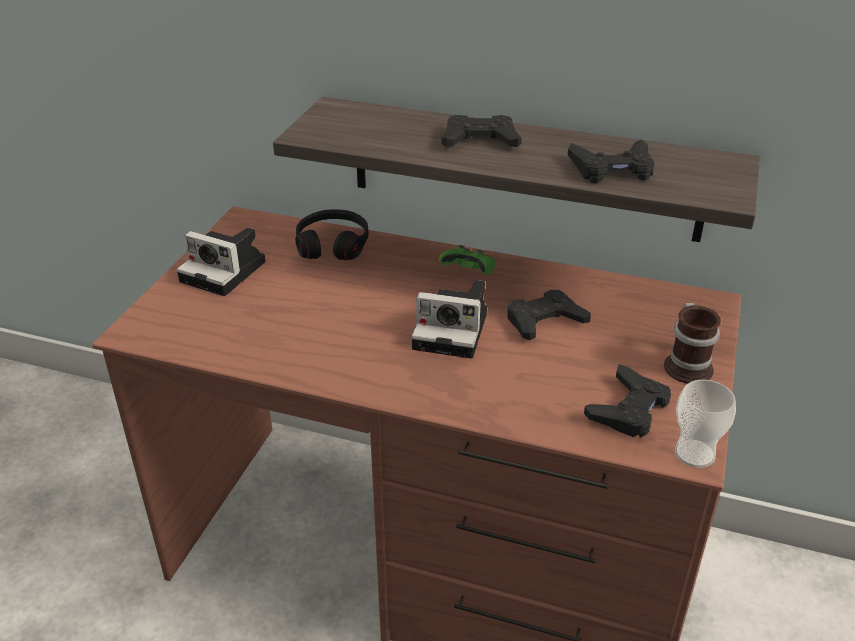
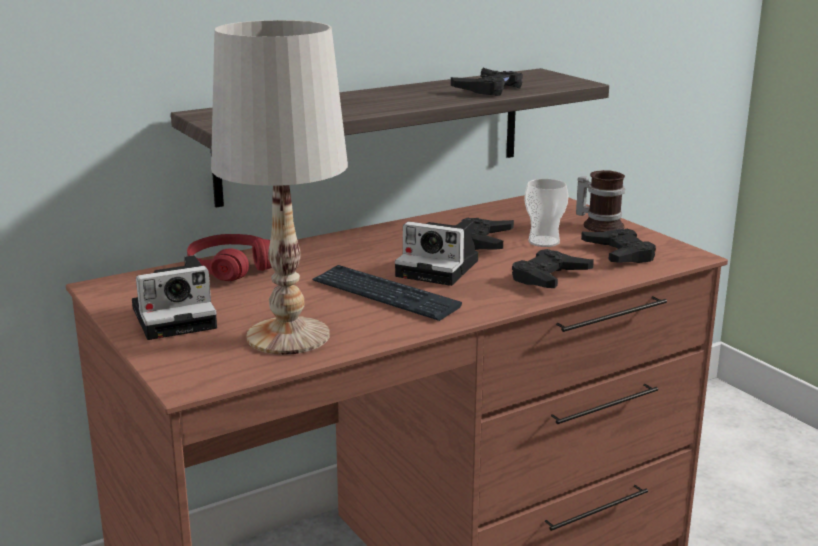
camera: 50 degrees left, 15 degrees down
black headphones [295,210,368,260] -> red headphones [187,234,272,281]
camera [411,280,487,359] -> camera turned 60 degrees clockwise [395,219,478,286]
green game controller [439,245,496,275] -> none
black game controller [441,115,522,147] -> black game controller moved to [512,249,594,288]
cup [675,380,736,468] -> cup moved to [524,179,568,247]
none -> white table lamp [211,20,348,355]
none -> keyboard [312,265,462,321]

